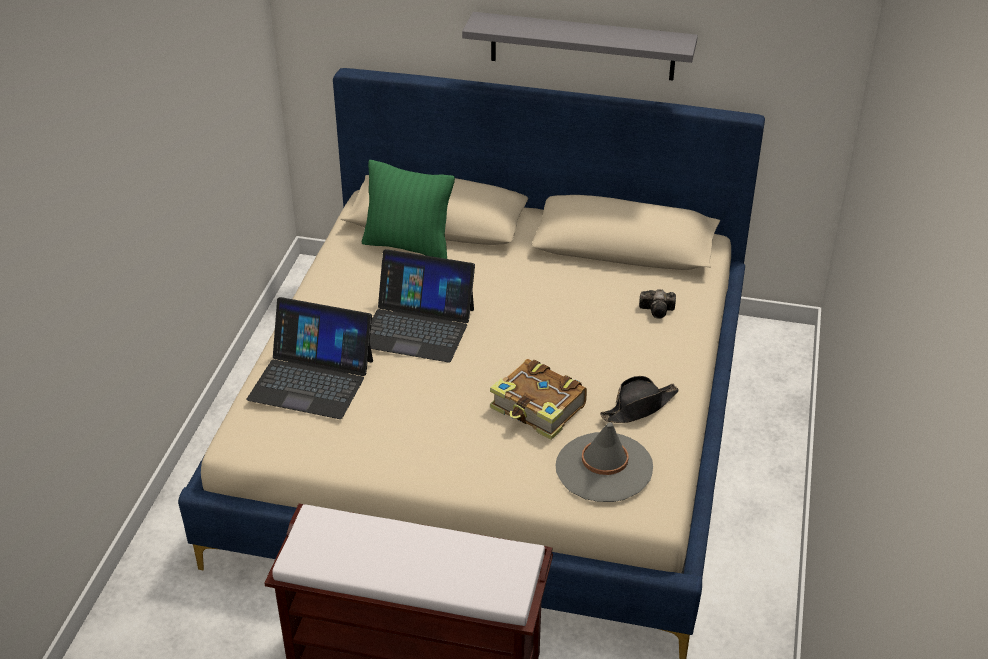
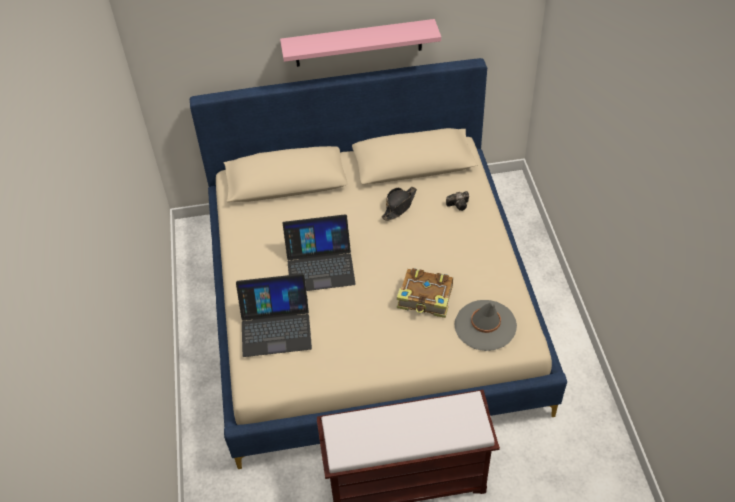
camera: 20 degrees left, 10 degrees up
green pillow [362,160,455,259] -> none
grey shelf [462,12,698,80] -> pink shelf [280,19,441,67]
black hat [600,376,679,423] -> black hat moved to [382,186,417,221]

